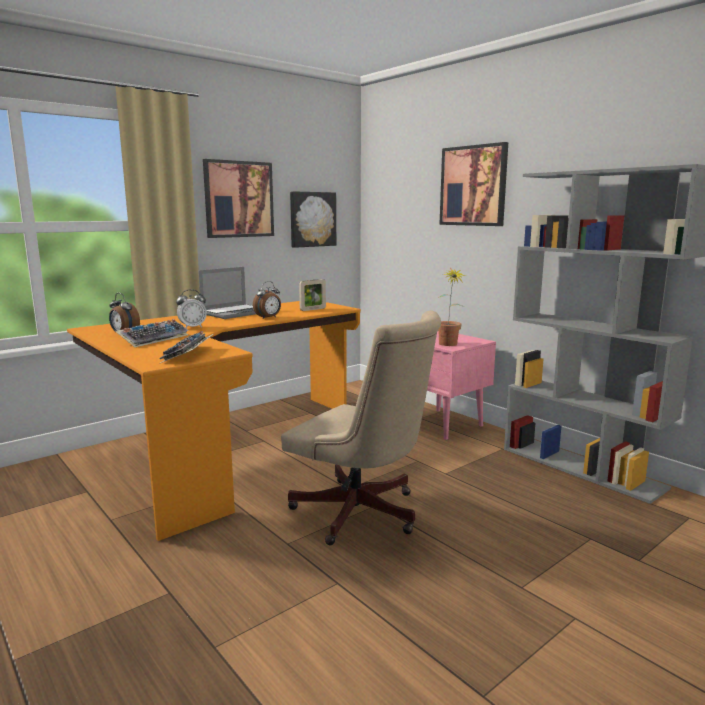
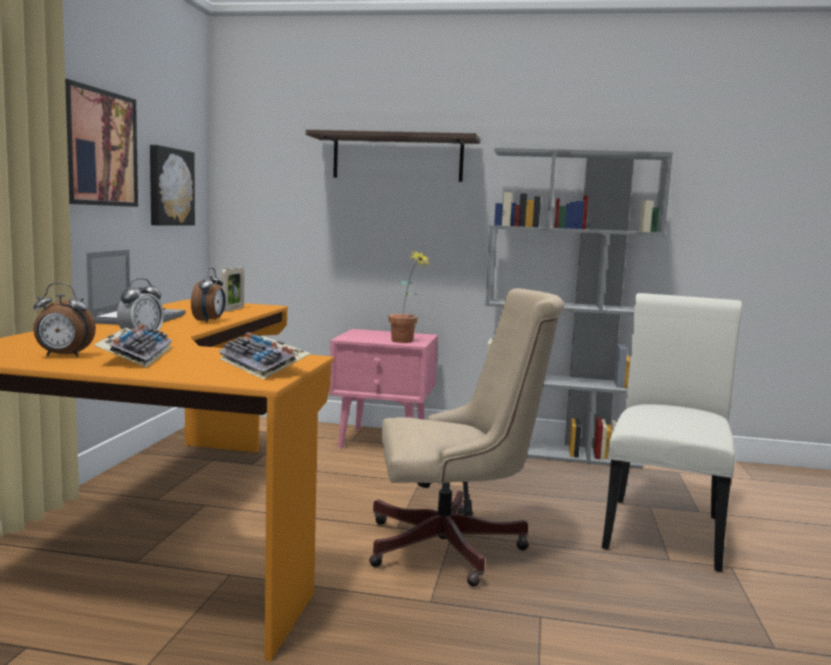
camera: 40 degrees left, 5 degrees down
picture [439,142,508,226] -> shelf [306,130,480,182]
none -> white chair [602,293,742,572]

